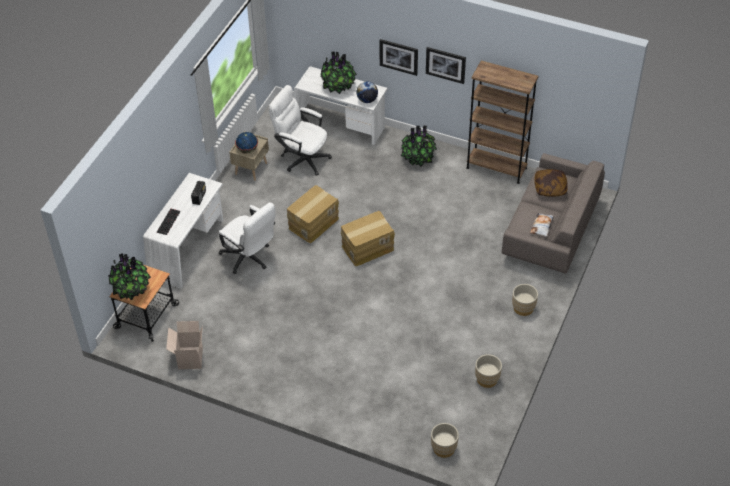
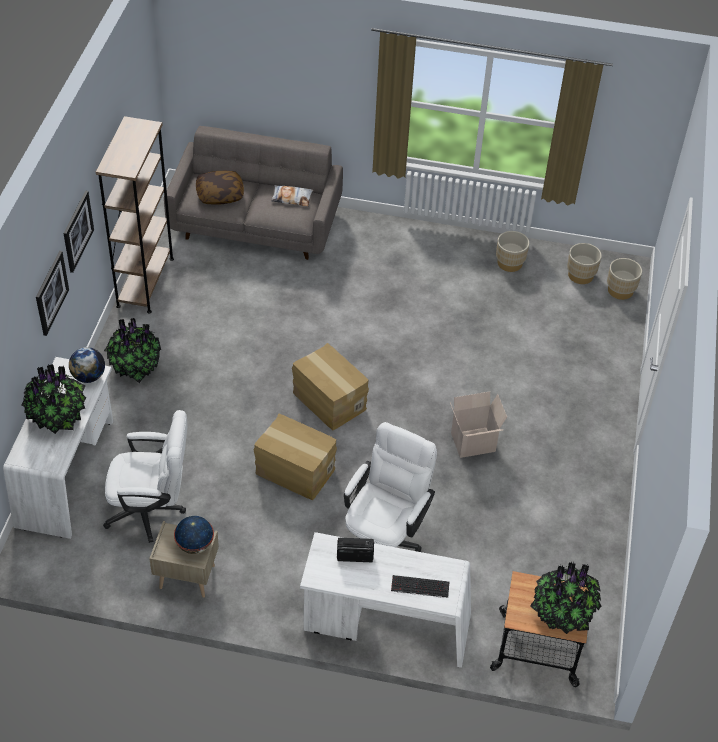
camera: 105 degrees left, 0 degrees up
cardboard box [166,321,203,369] -> cardboard box moved to [450,392,507,458]
white office chair [269,85,332,176] -> white office chair turned 105 degrees counterclockwise [103,410,187,543]
beige planter [512,284,538,316] -> beige planter moved to [567,243,602,284]

